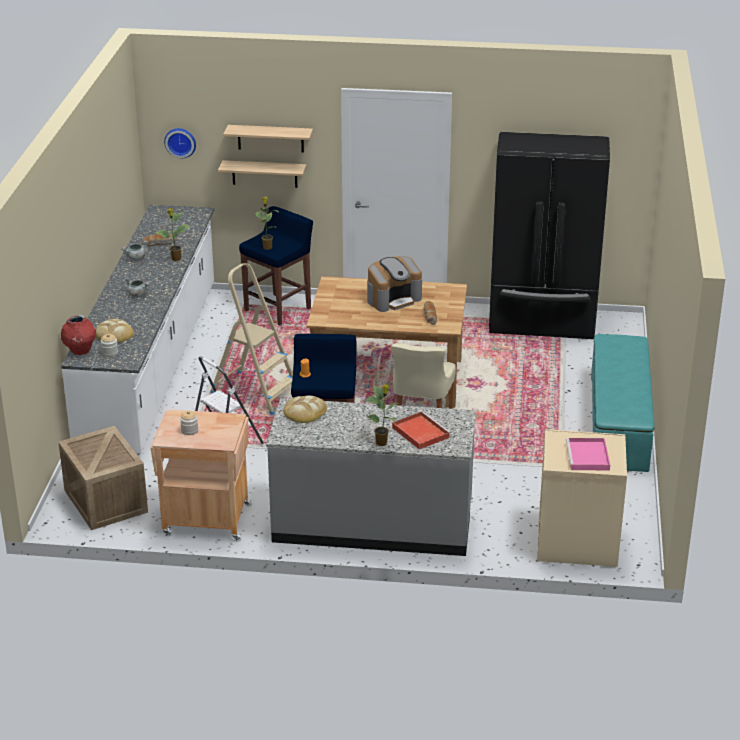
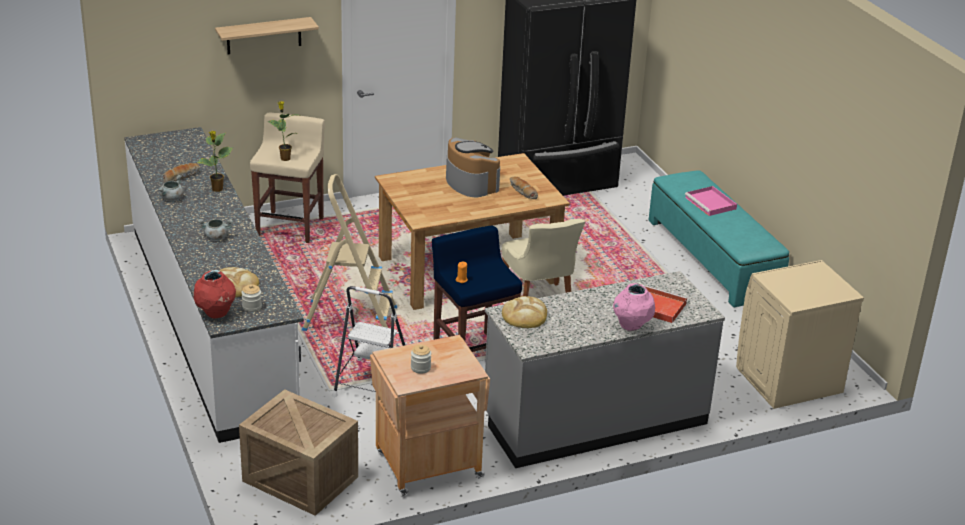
camera: 30 degrees left, 0 degrees up
wall clock [164,128,196,158] -> none
shelf [218,160,306,188] -> none
blue stool [239,206,313,326] -> beige stool [250,113,325,243]
potted plant [364,384,400,446] -> pink vase [613,283,655,331]
coffee machine [367,256,422,312] -> coffee machine turned 60 degrees counterclockwise [446,137,500,197]
pink tray [566,438,610,470] -> pink tray moved to [685,186,737,216]

